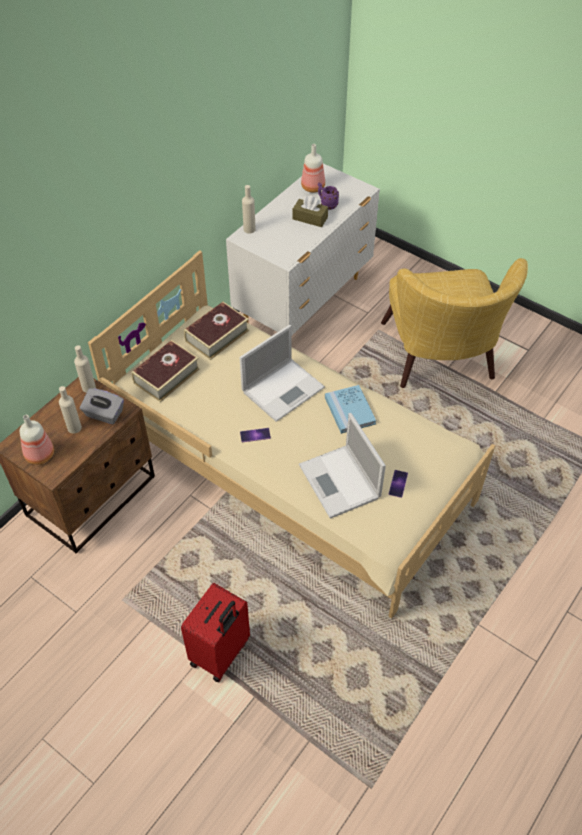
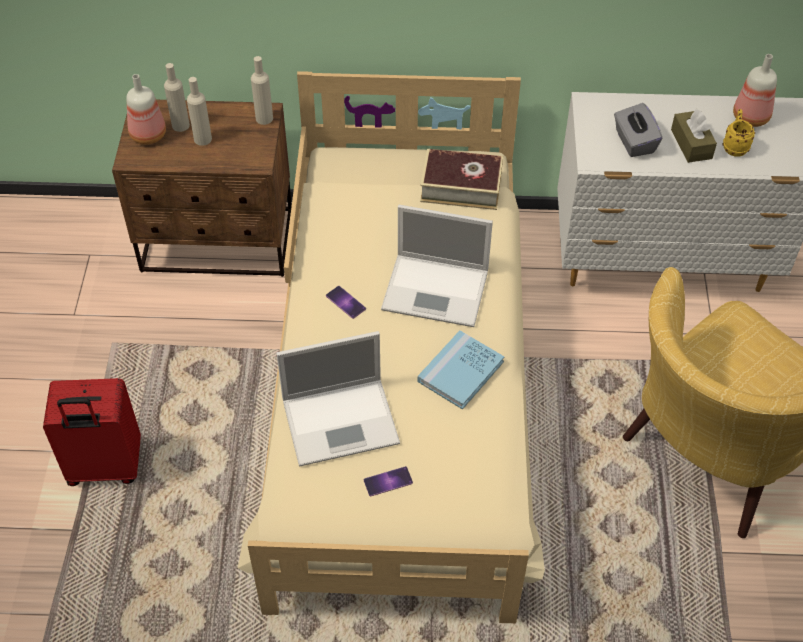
camera: 55 degrees right, 0 degrees up
grey tissue box [80,388,124,424] -> grey tissue box moved to [614,103,662,157]
book [131,340,200,402] -> none
beige bottle [242,185,256,234] -> beige bottle moved to [164,63,190,132]
laptop [299,413,386,519] -> laptop turned 135 degrees counterclockwise [276,331,400,467]
purple mug [318,183,339,210] -> yellow mug [723,109,755,157]

